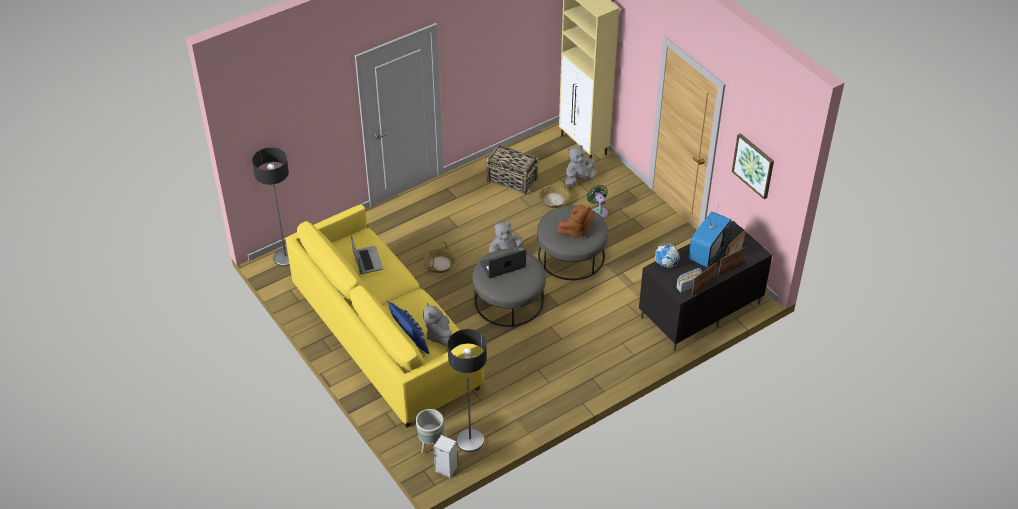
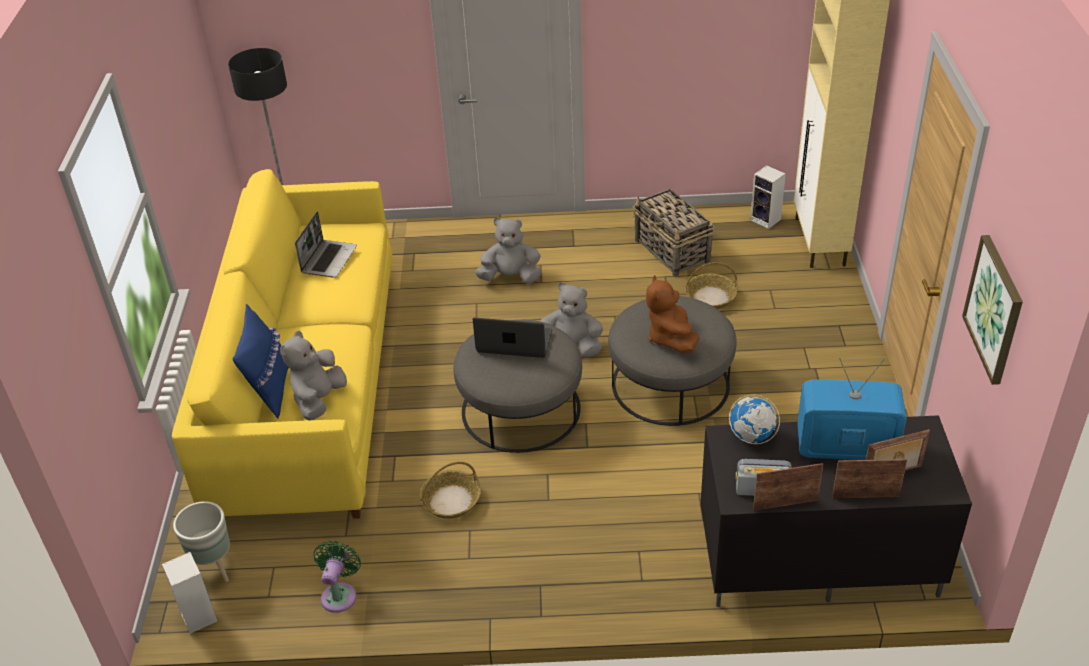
camera: 35 degrees right, 5 degrees down
basket [424,241,456,273] -> basket moved to [419,461,480,519]
floor lamp [448,329,487,452] -> none
brown plush toy [557,204,594,239] -> brown plush toy turned 75 degrees clockwise [646,275,699,354]
grey plush toy [565,145,596,187] -> grey plush toy moved to [475,217,541,284]
green fan [587,185,608,219] -> green fan moved to [314,541,361,613]
television [688,204,731,268] -> television turned 150 degrees counterclockwise [797,358,907,460]
none -> speaker [750,165,786,229]

